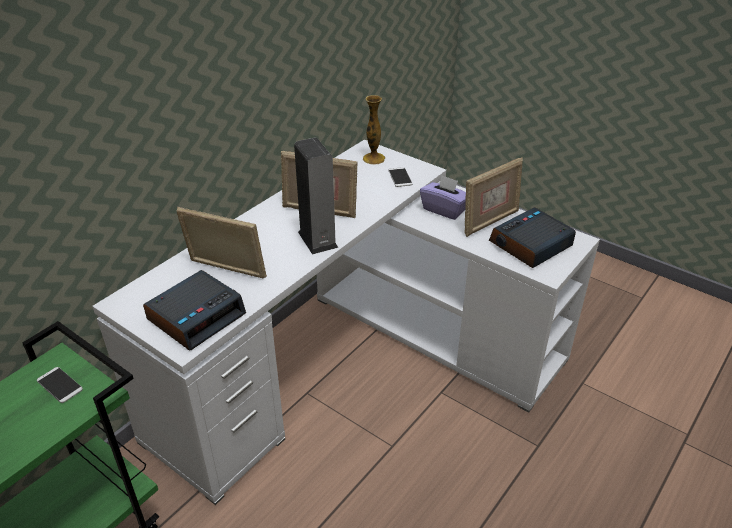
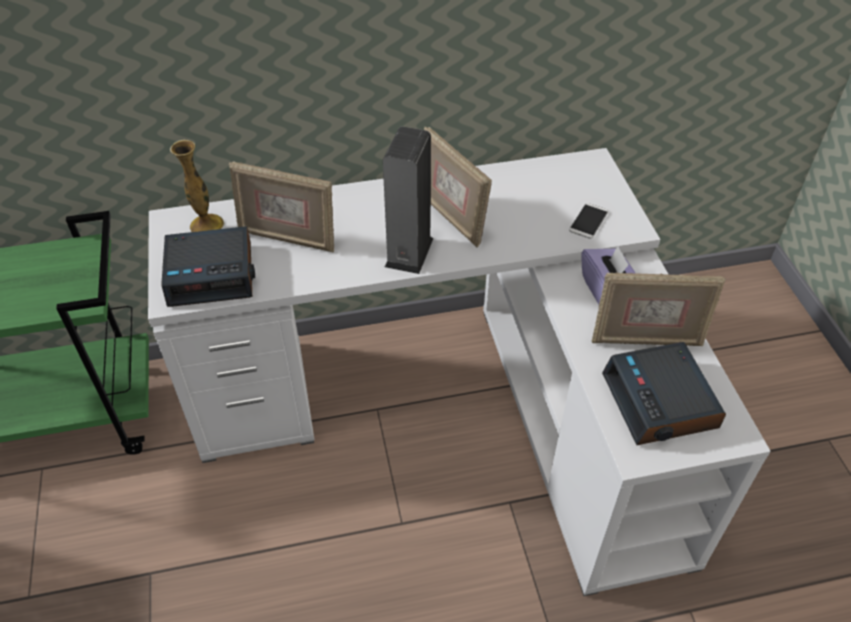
camera: 40 degrees right, 10 degrees up
phone [37,367,83,403] -> none
picture frame [176,206,267,278] -> picture frame turned 135 degrees clockwise [229,161,334,252]
vase [363,95,385,165] -> vase moved to [170,140,224,232]
alarm clock [489,207,576,268] -> alarm clock turned 105 degrees counterclockwise [602,342,726,445]

